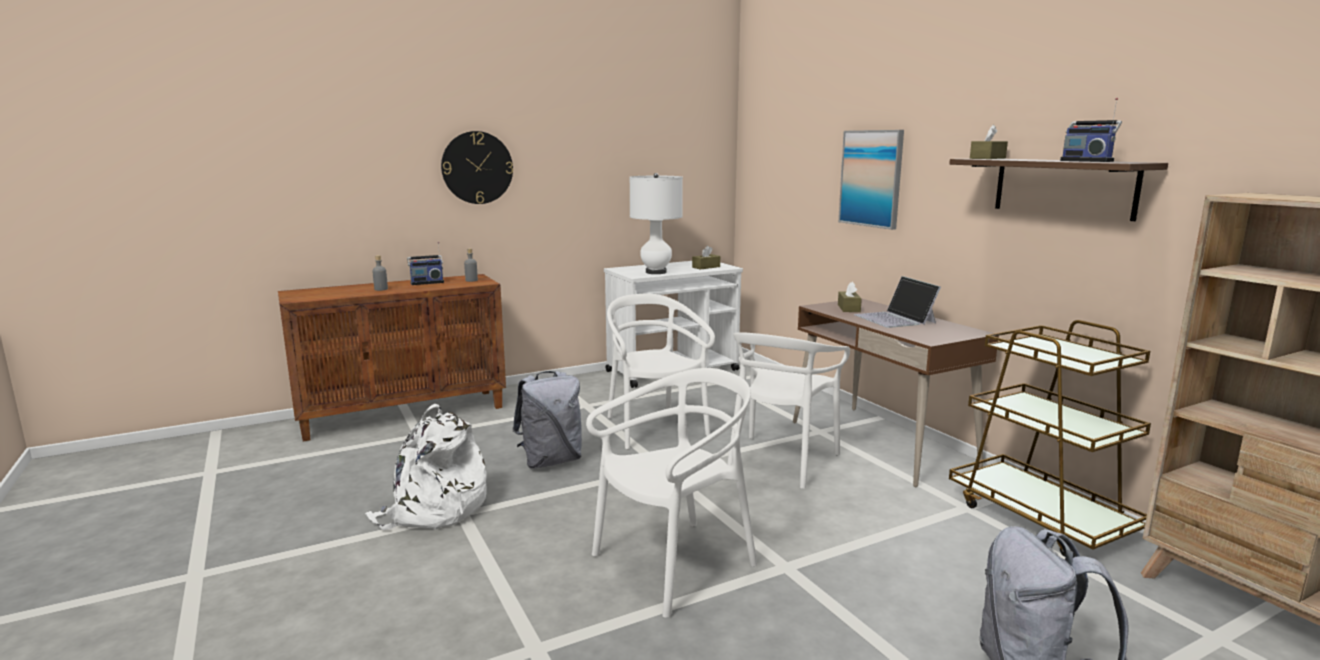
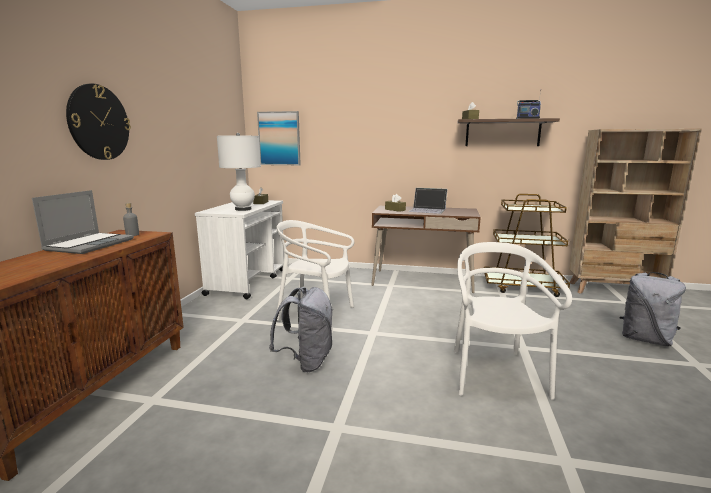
camera: 50 degrees left, 0 degrees up
white backpack [365,404,487,530] -> none
grey bottle [372,255,388,291] -> none
radio [407,242,444,285] -> laptop [32,190,134,254]
white chair [727,332,850,489] -> none
picture [838,130,904,230] -> picture moved to [257,111,301,165]

